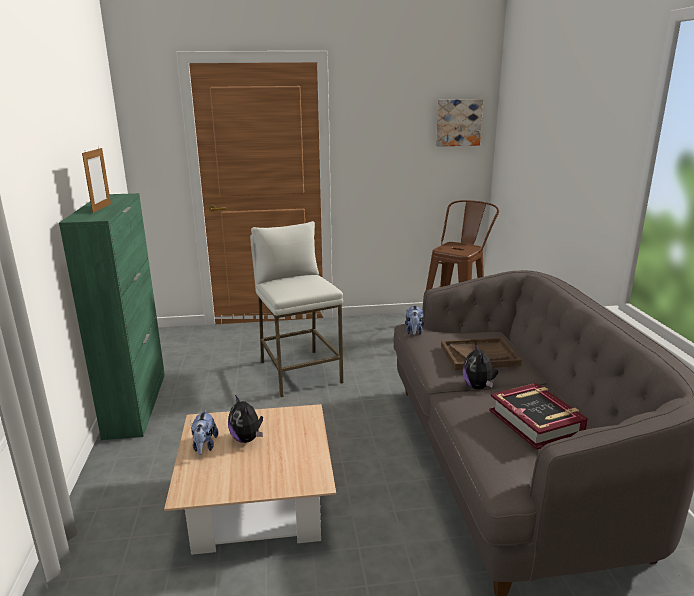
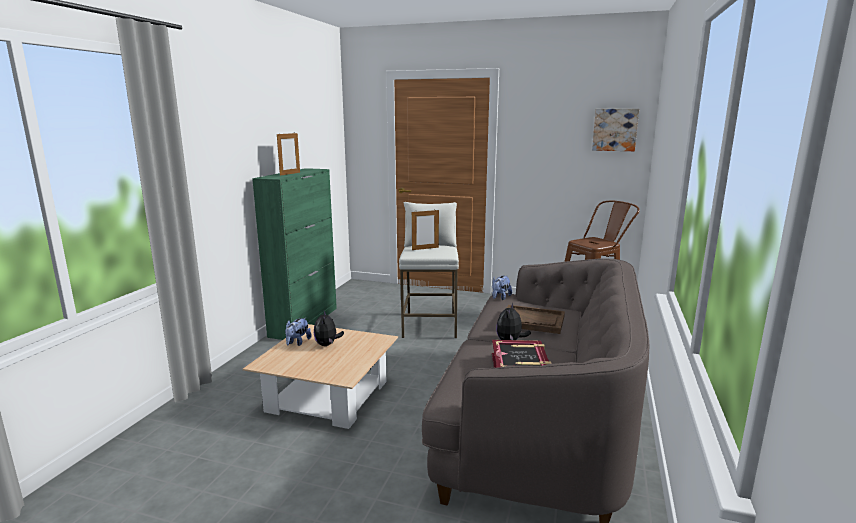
camera: 25 degrees right, 5 degrees down
none -> picture frame [412,209,439,250]

